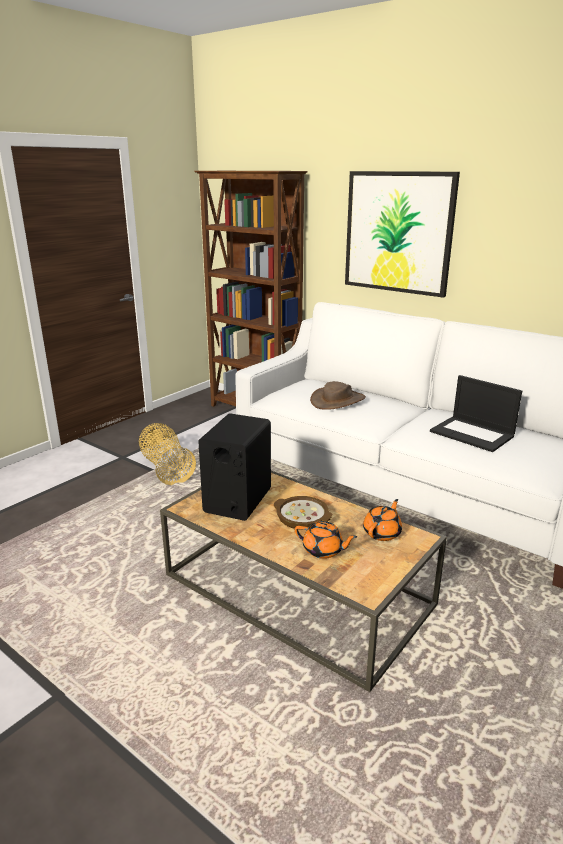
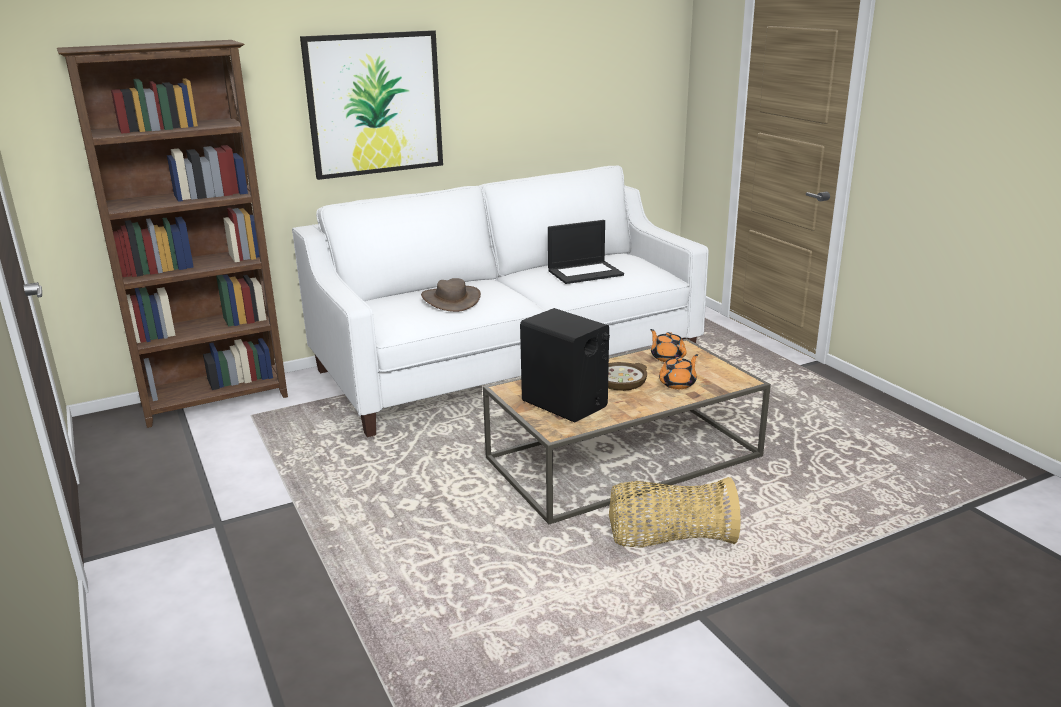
camera: 65 degrees left, 0 degrees up
basket [139,423,196,485] -> basket moved to [609,477,741,548]

